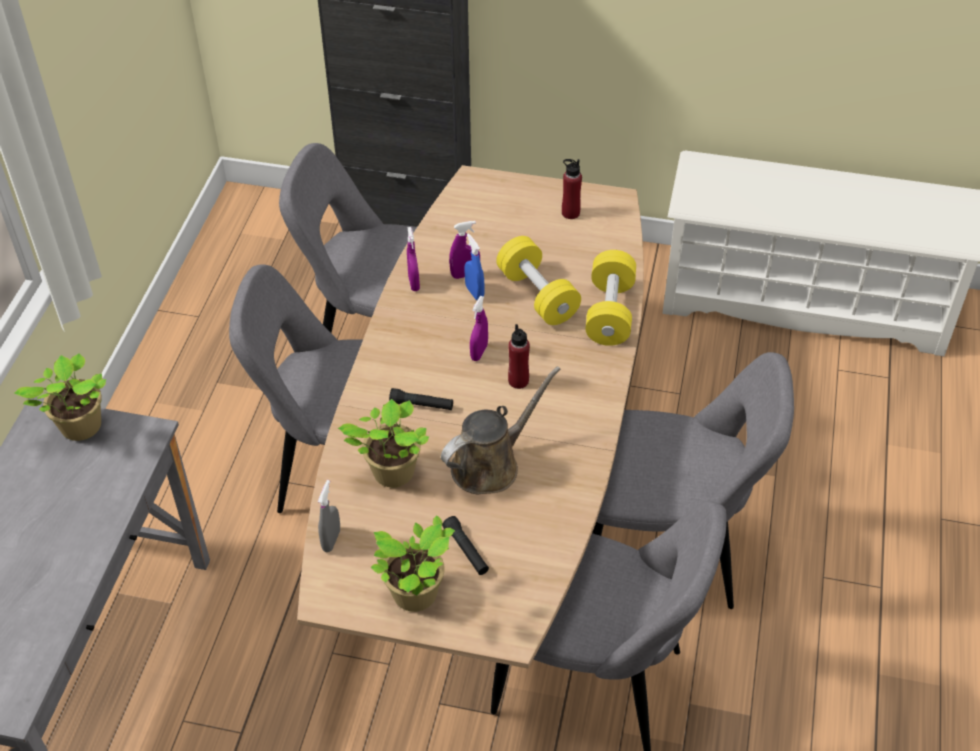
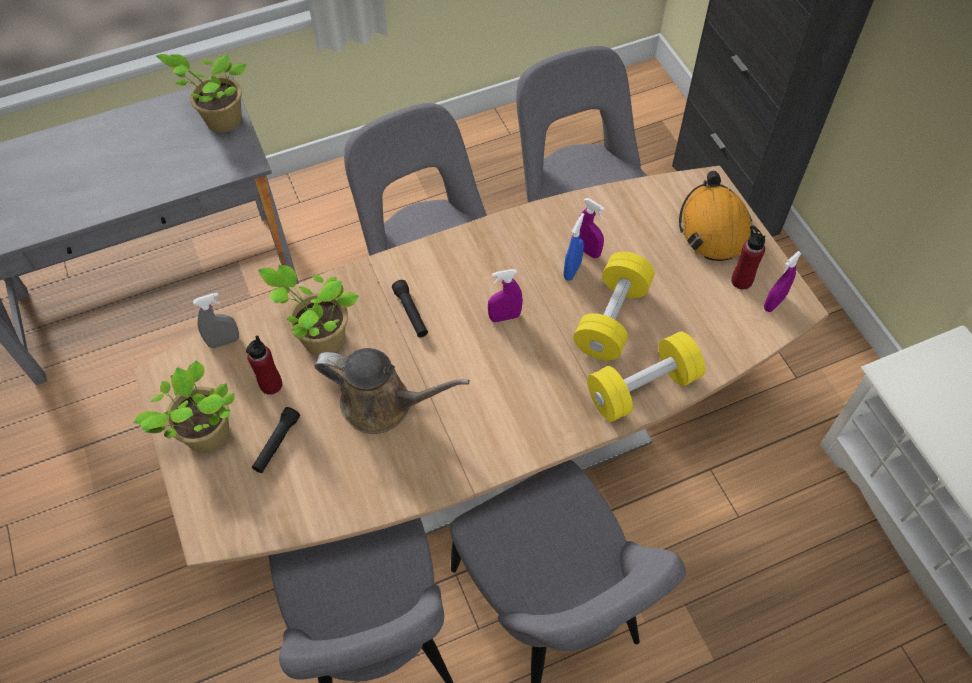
camera: 55 degrees right, 10 degrees up
purple spray bottle [407,227,420,291] -> purple spray bottle moved to [764,251,802,312]
red bottle [508,324,530,389] -> red bottle moved to [246,335,282,395]
none -> orange hard hat [679,171,753,261]

